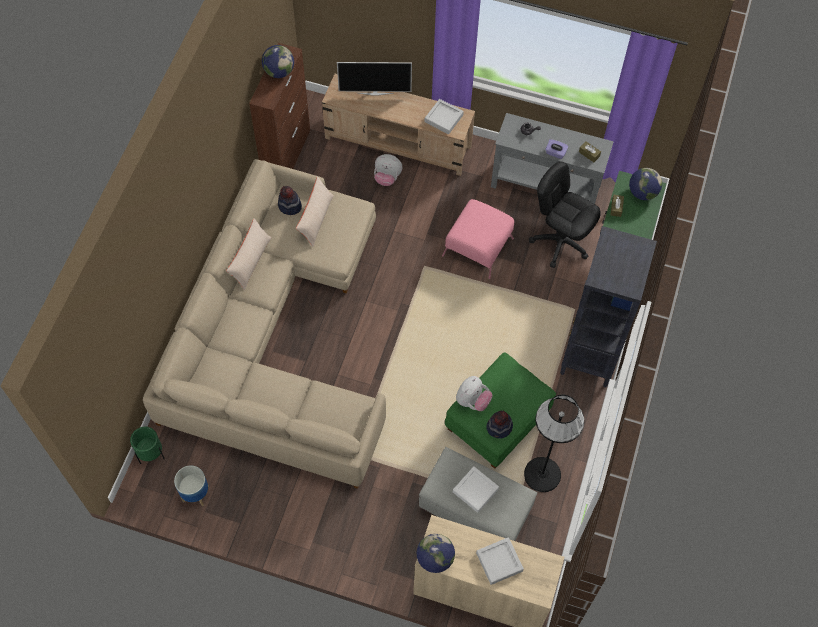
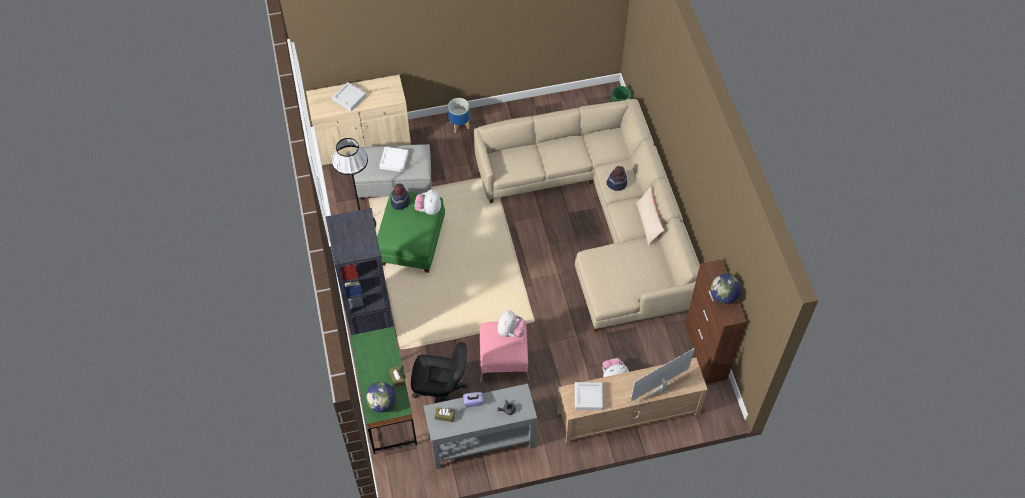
camera: 150 degrees right, 5 degrees down
planter [174,466,209,506] -> planter moved to [448,98,470,133]
hat [278,186,302,215] -> hat moved to [606,166,627,191]
beige pillow [296,176,334,247] -> none
globe [416,534,455,573] -> none
none -> plush toy [497,310,526,337]

